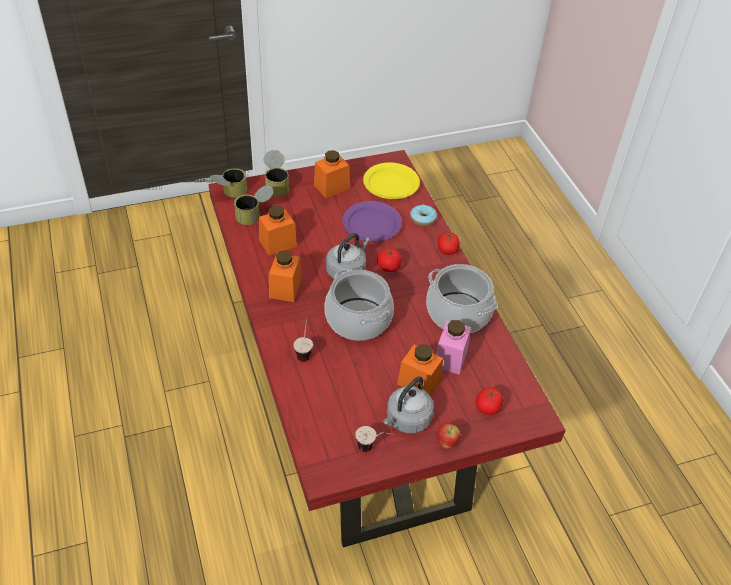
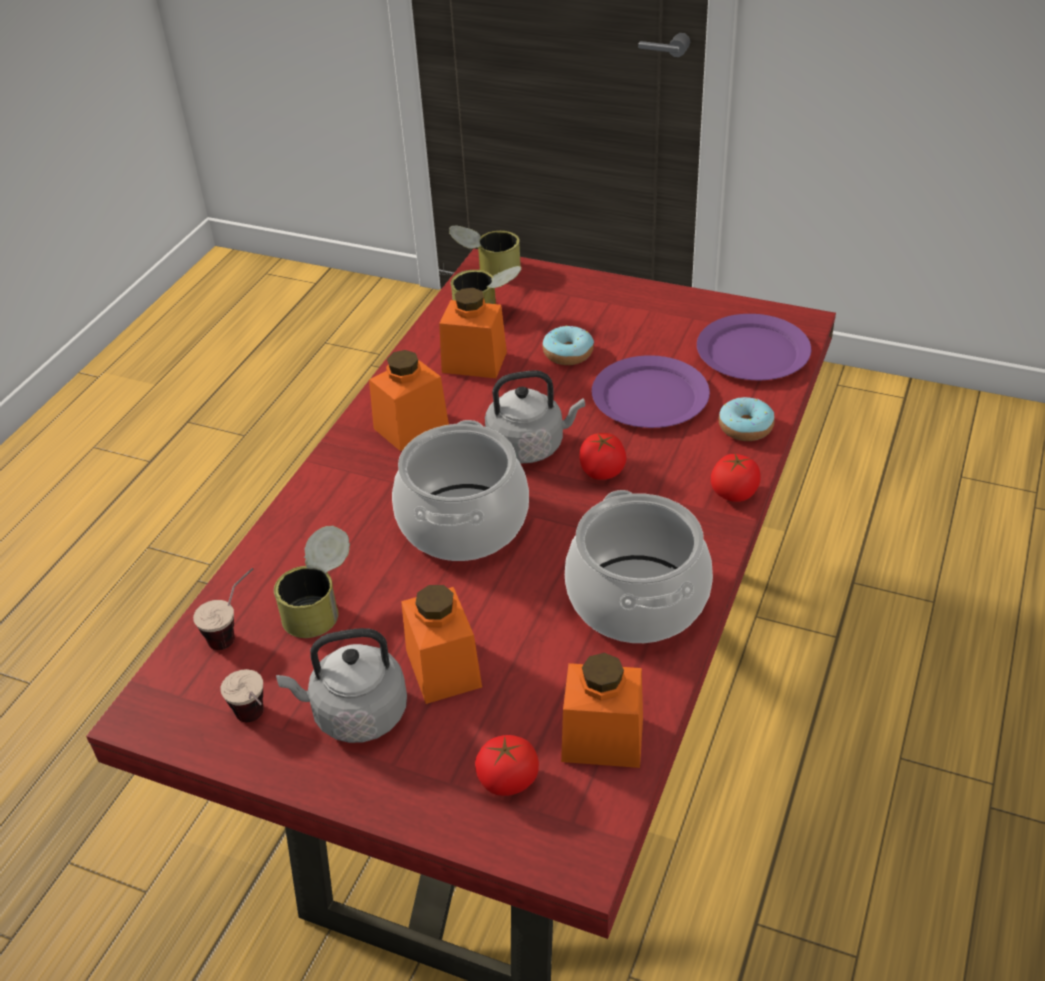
camera: 45 degrees right, 5 degrees down
can [263,150,289,197] -> can moved to [274,526,350,638]
cup [293,317,313,362] -> cup moved to [193,568,253,650]
orange jar [314,150,350,198] -> orange jar moved to [561,653,643,768]
yellow plate [363,162,420,199] -> purple plate [697,314,811,380]
pink jar [436,320,471,375] -> none
apple [436,423,460,449] -> none
none -> donut [543,325,594,365]

